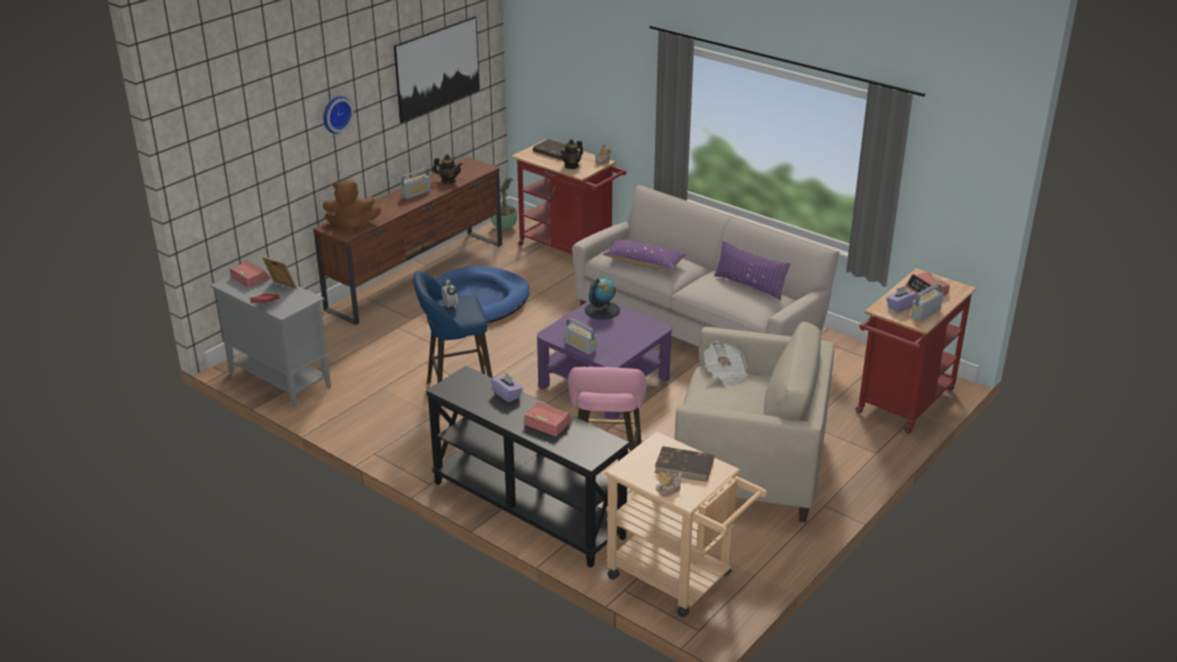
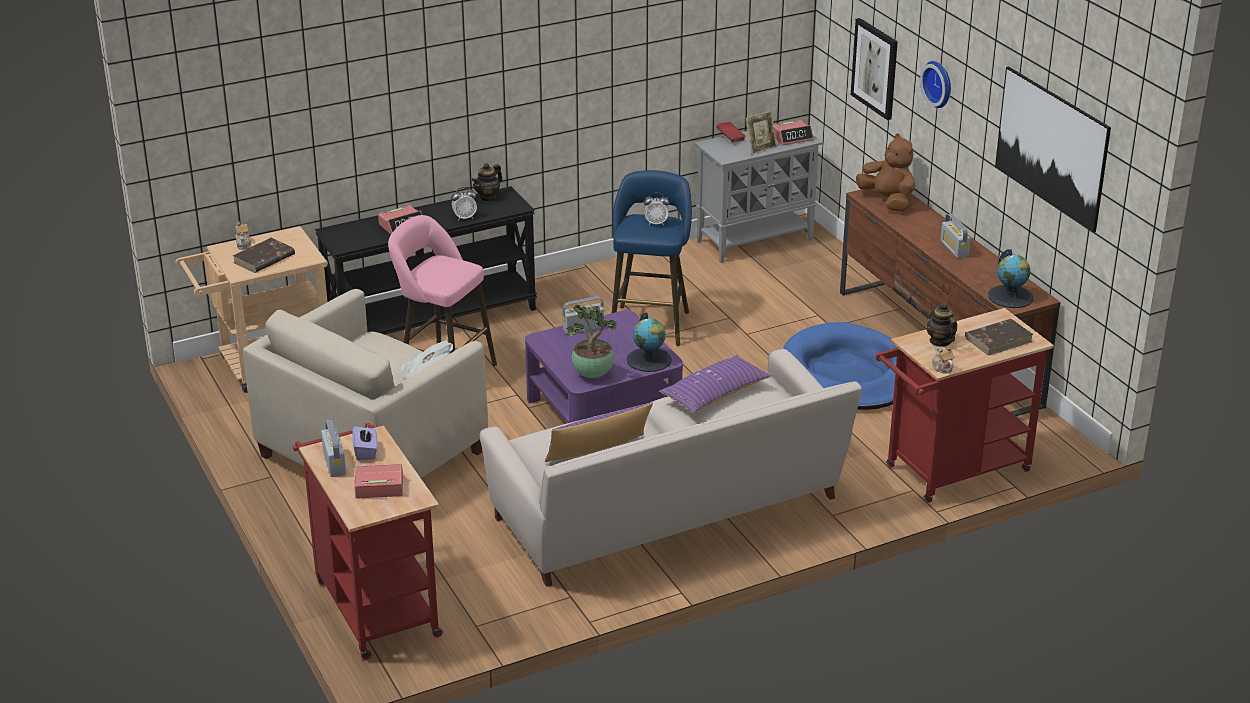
camera: 115 degrees right, 0 degrees up
brown plush toy [322,180,381,233] -> brown plush toy turned 120 degrees clockwise [856,133,915,211]
teapot [433,154,462,184] -> teapot moved to [472,163,503,202]
potted plant [490,178,517,230] -> potted plant moved to [567,305,617,378]
purple tissue box [491,373,523,402] -> alarm clock [451,187,477,220]
none -> picture [851,18,898,120]
none -> globe [988,249,1034,308]

